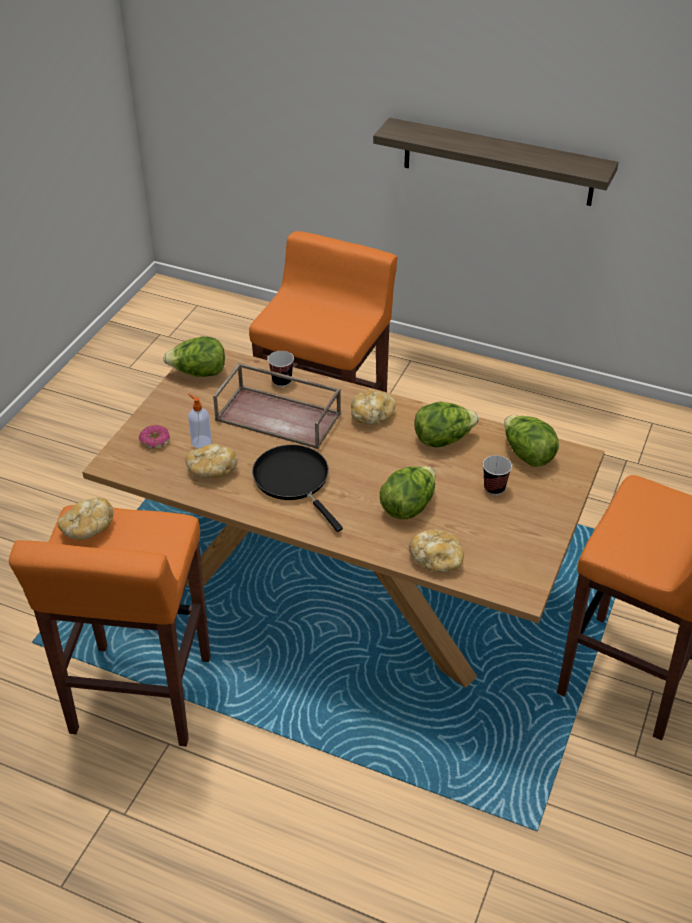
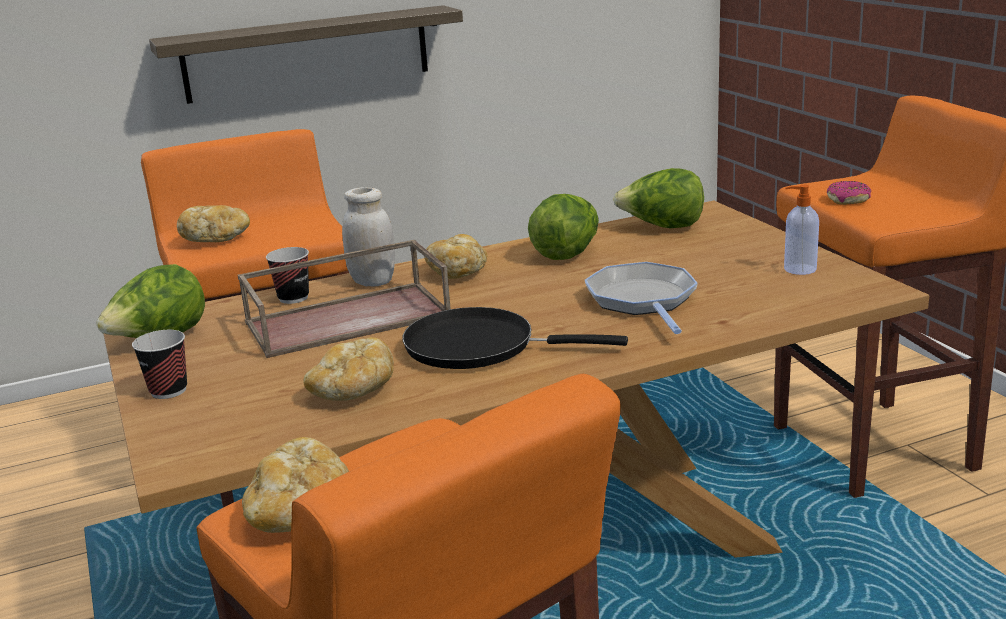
camera: 45 degrees left, 20 degrees down
donut [139,425,170,449] -> donut moved to [827,181,871,205]
soap dispenser [188,394,212,448] -> soap dispenser moved to [784,185,819,275]
lettuce [380,466,435,519] -> frying pan [585,262,698,334]
bread [409,529,464,572] -> bread moved to [177,205,250,242]
cup [483,455,512,495] -> cup moved to [132,330,187,399]
none -> white jar [342,187,395,286]

